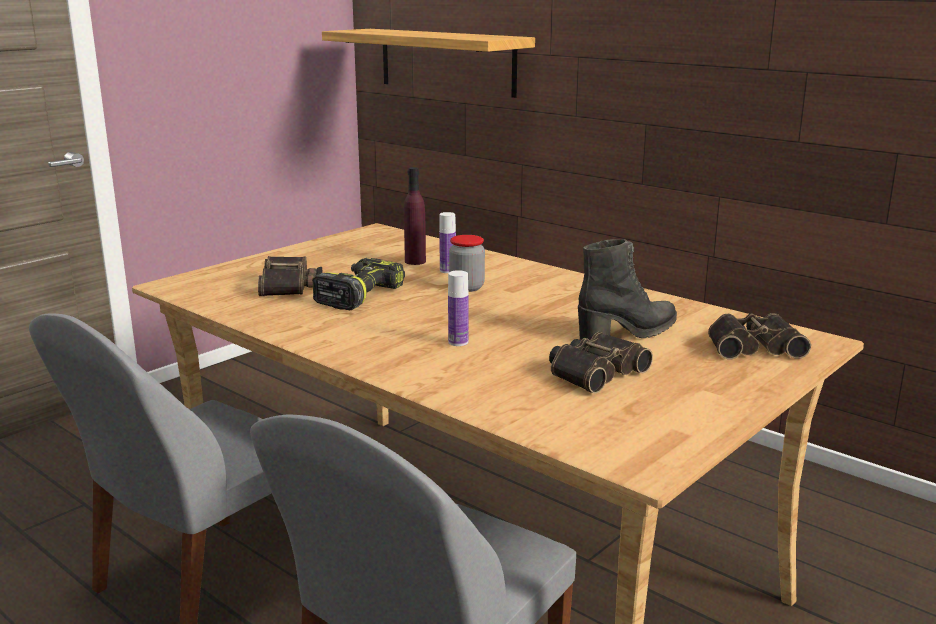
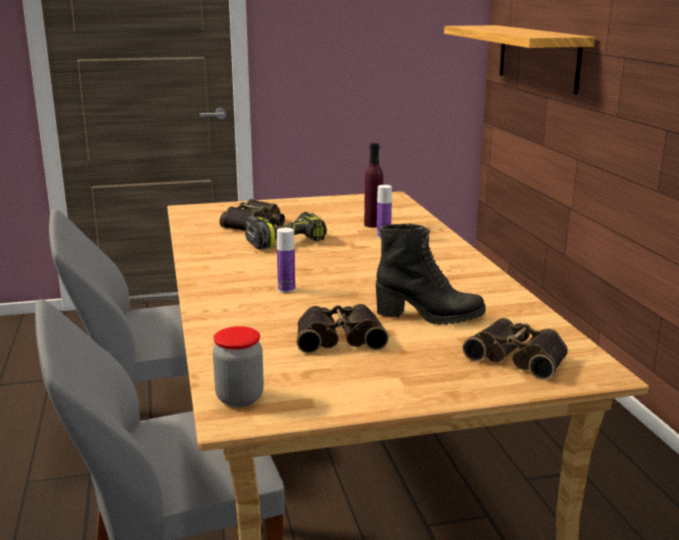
camera: 35 degrees right, 0 degrees up
jar [449,235,485,292] -> jar moved to [213,326,264,407]

